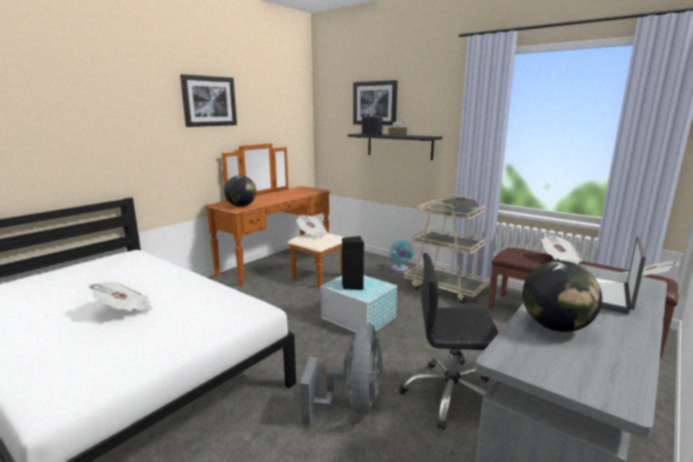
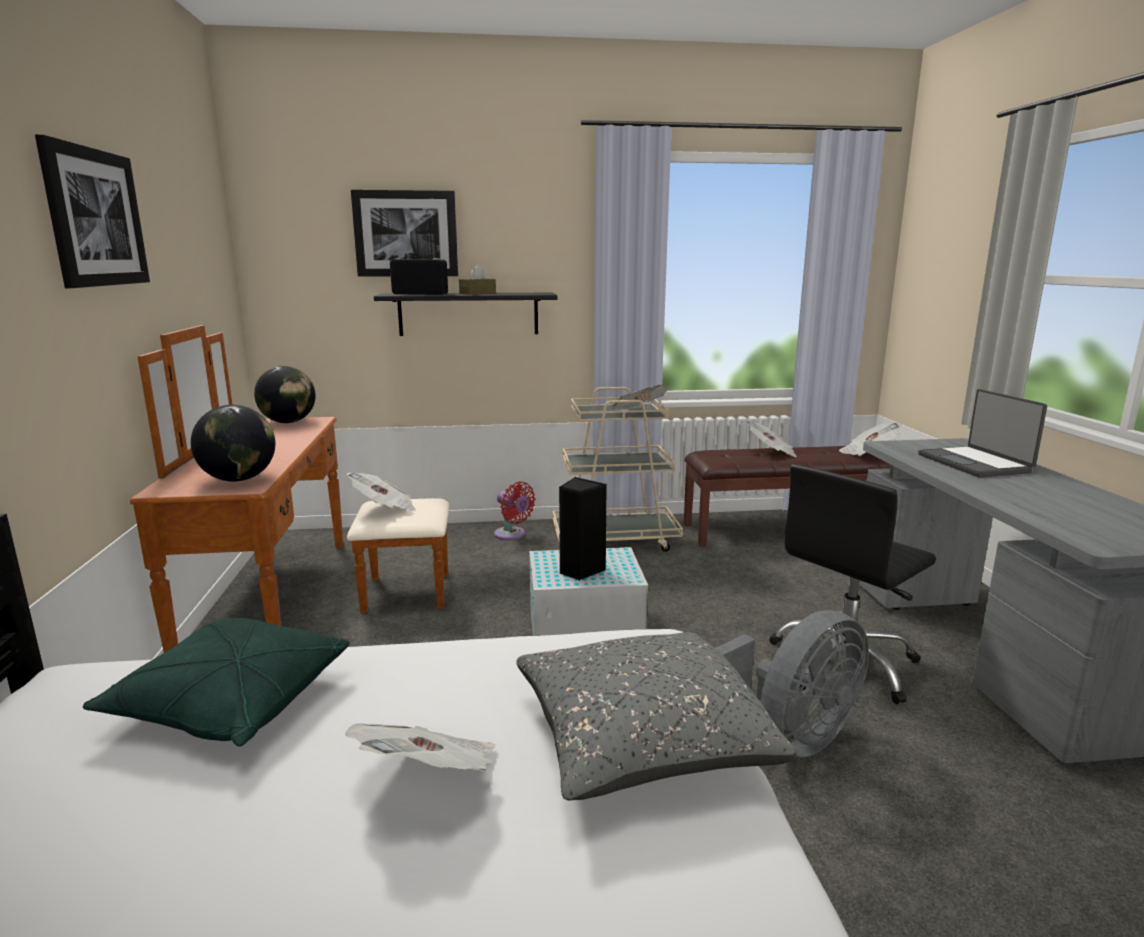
camera: 45 degrees left, 0 degrees up
grey fan [300,323,383,425] -> grey fan turned 90 degrees clockwise [716,610,869,757]
turquoise fan [390,241,414,272] -> red fan [494,481,536,540]
globe [523,261,602,332] -> globe moved to [254,366,316,423]
none -> green pillow [83,618,349,747]
none -> grey pillow [516,632,797,800]

